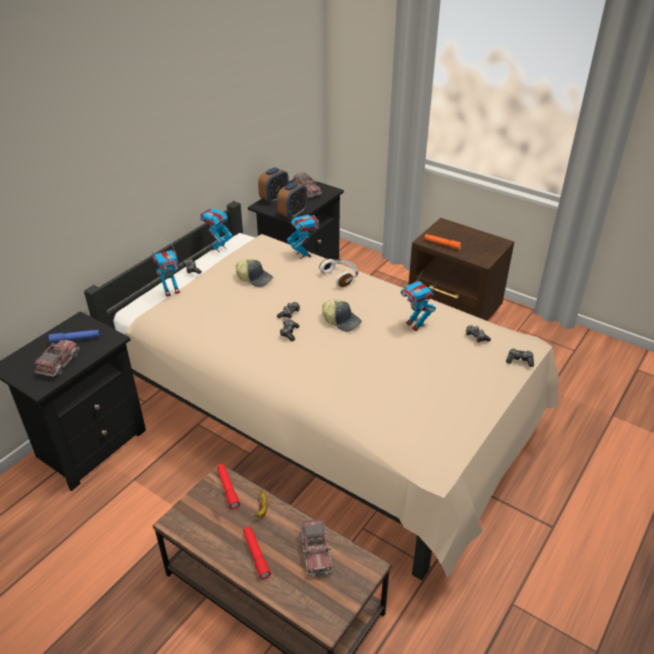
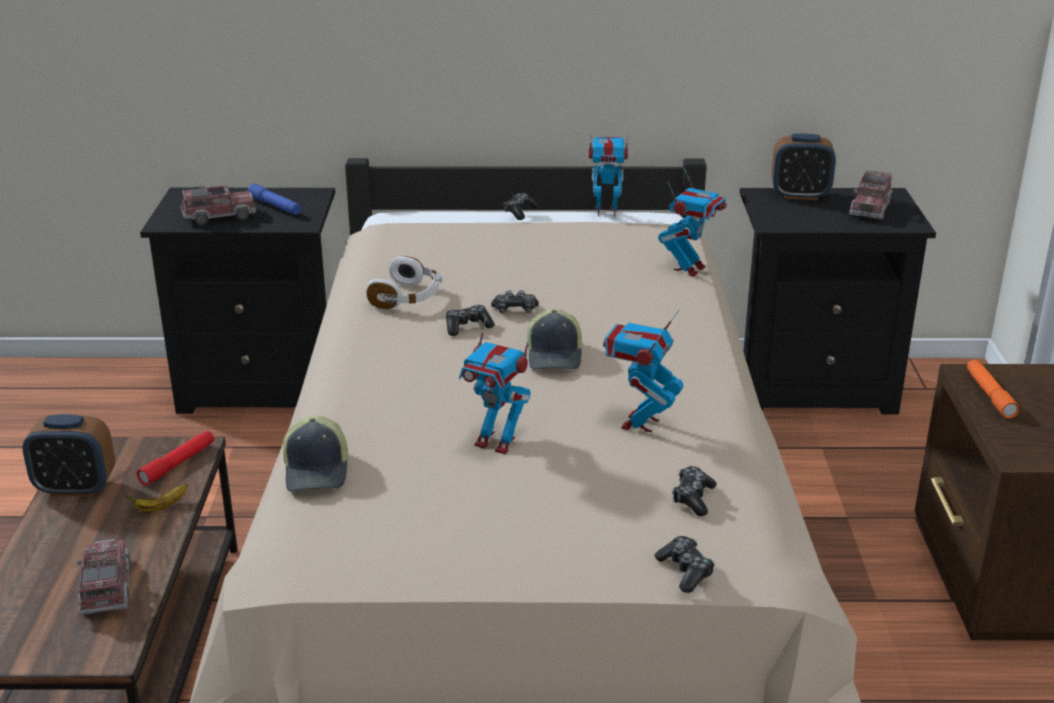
camera: 55 degrees right, 10 degrees down
toy robot [150,241,180,297] -> toy robot moved to [459,317,531,454]
cap [236,259,273,287] -> cap moved to [283,415,349,492]
red flashlight [243,527,271,580] -> none
alarm clock [277,182,307,219] -> alarm clock moved to [22,414,115,496]
toy truck [300,519,333,577] -> toy truck turned 120 degrees clockwise [76,539,131,615]
white headphones [319,259,359,287] -> white headphones moved to [366,256,442,309]

